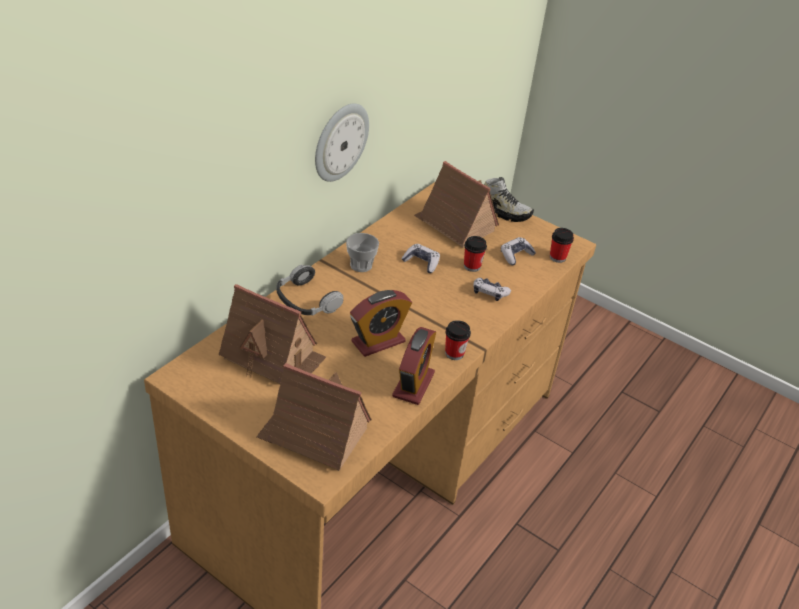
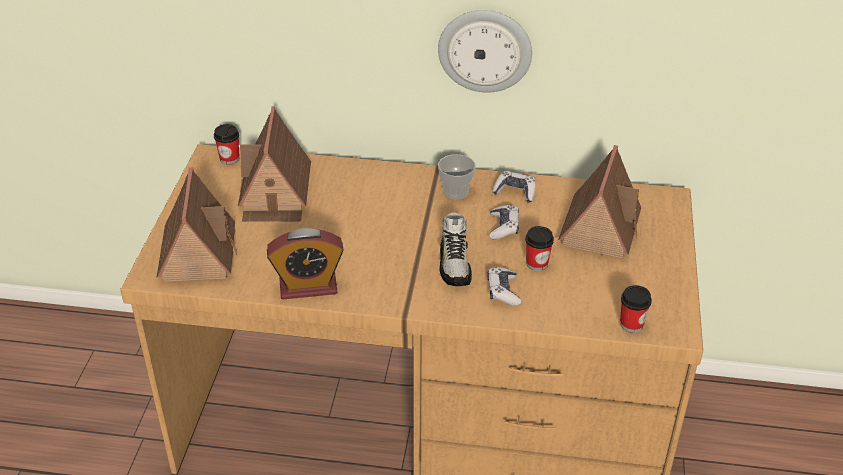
camera: 65 degrees right, 0 degrees up
headphones [277,265,343,315] -> none
alarm clock [350,290,412,357] -> none
cup [445,320,471,360] -> cup moved to [214,124,239,165]
shoe [484,177,534,222] -> shoe moved to [440,212,472,286]
game controller [501,237,536,265] -> game controller moved to [492,171,536,202]

